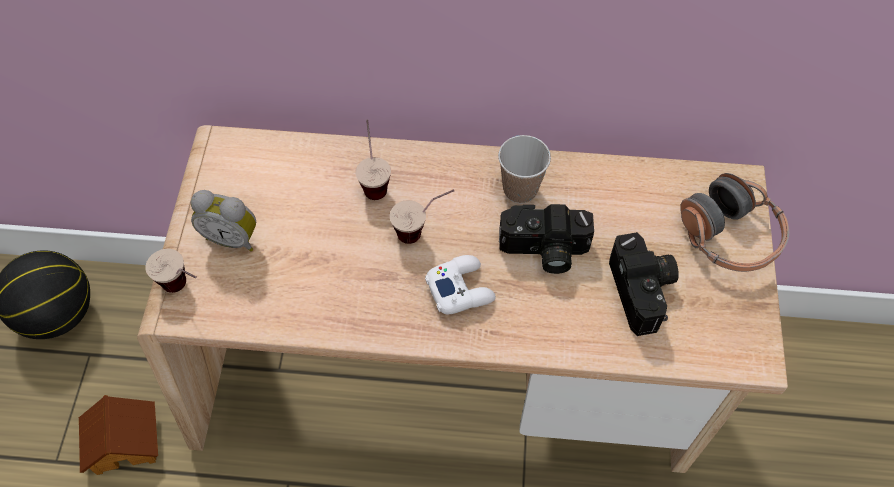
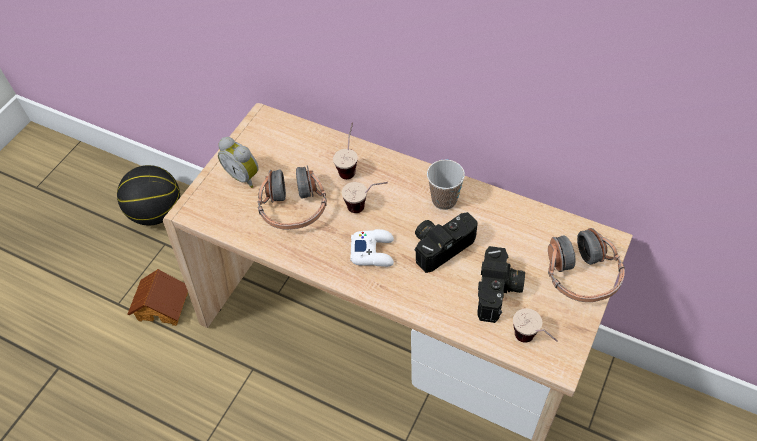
camera: 25 degrees right, 5 degrees down
cup [146,249,197,293] -> cup moved to [513,308,558,343]
camera [499,204,594,274] -> camera turned 120 degrees clockwise [414,212,478,273]
none -> headphones [257,166,327,230]

